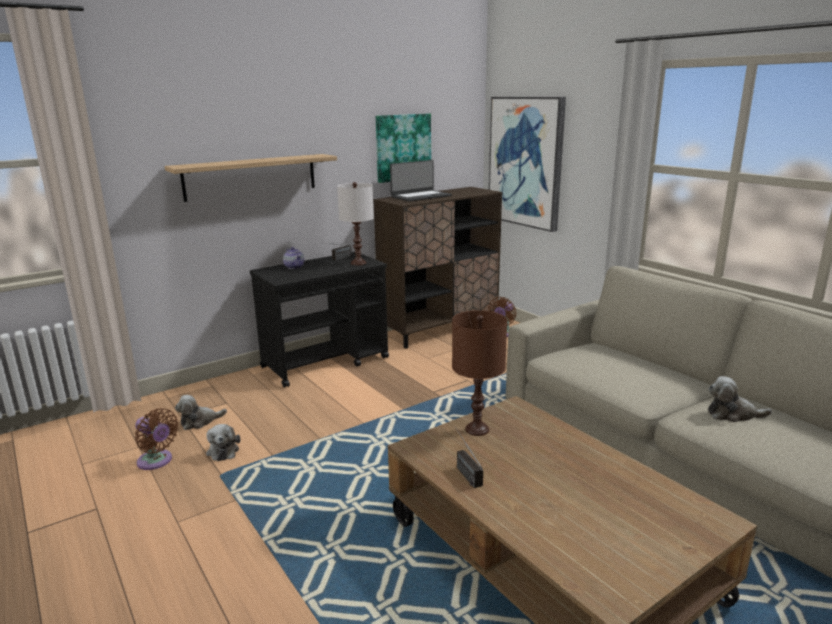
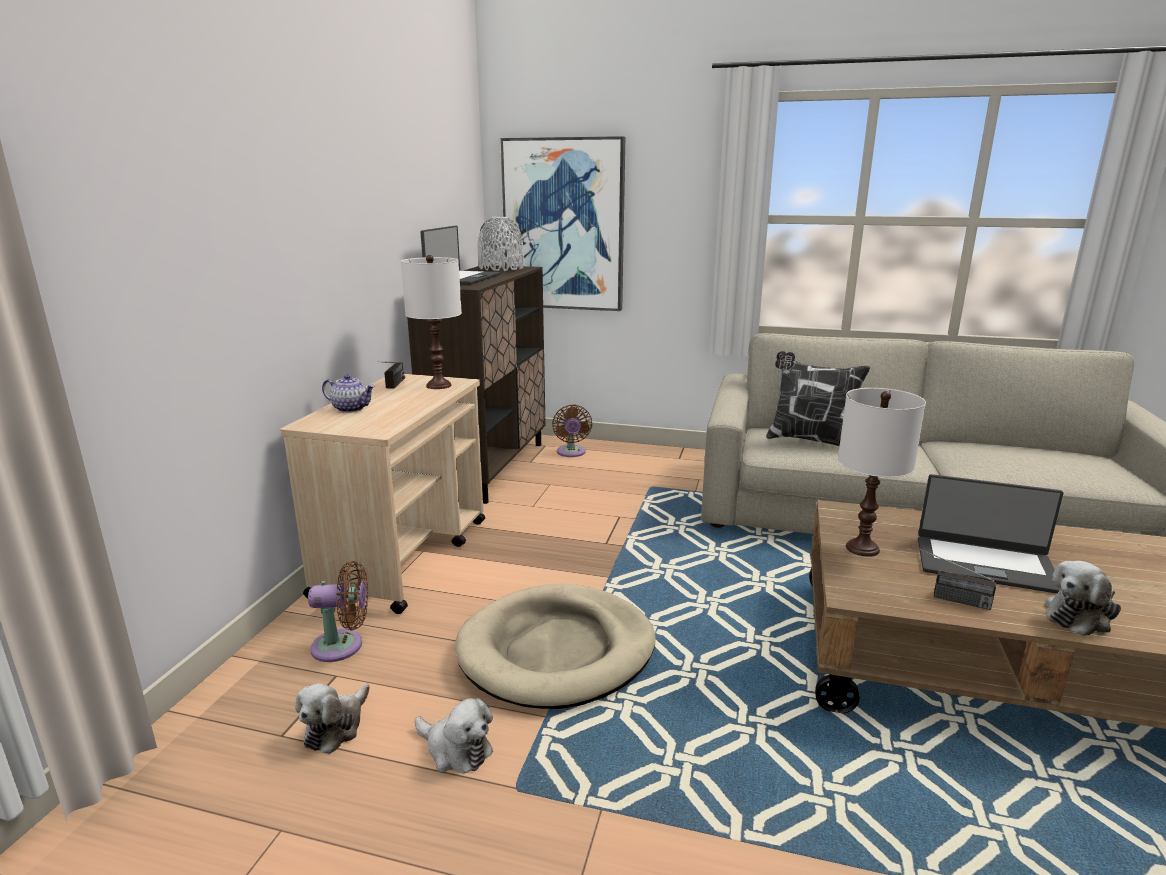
camera: 40 degrees left, 0 degrees up
brown fan [135,408,178,470] -> brown fan moved to [308,561,368,662]
shelf [164,154,337,202] -> none
black cart [250,252,389,388] -> beige cart [280,374,485,614]
picture [376,114,431,183] -> none
brown table lamp [452,310,507,436] -> white table lamp [838,388,926,557]
plush toy [708,376,772,422] -> plush toy moved to [1045,561,1121,636]
none -> beige dog bed [455,584,656,709]
none -> grey vase [477,217,524,271]
none -> pillow [766,351,870,446]
none -> laptop [918,474,1063,594]

